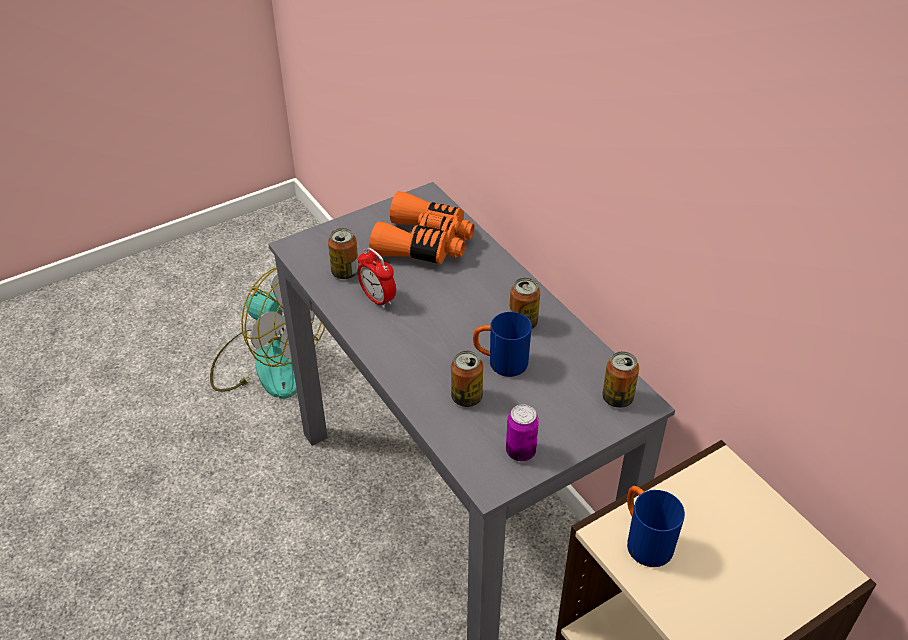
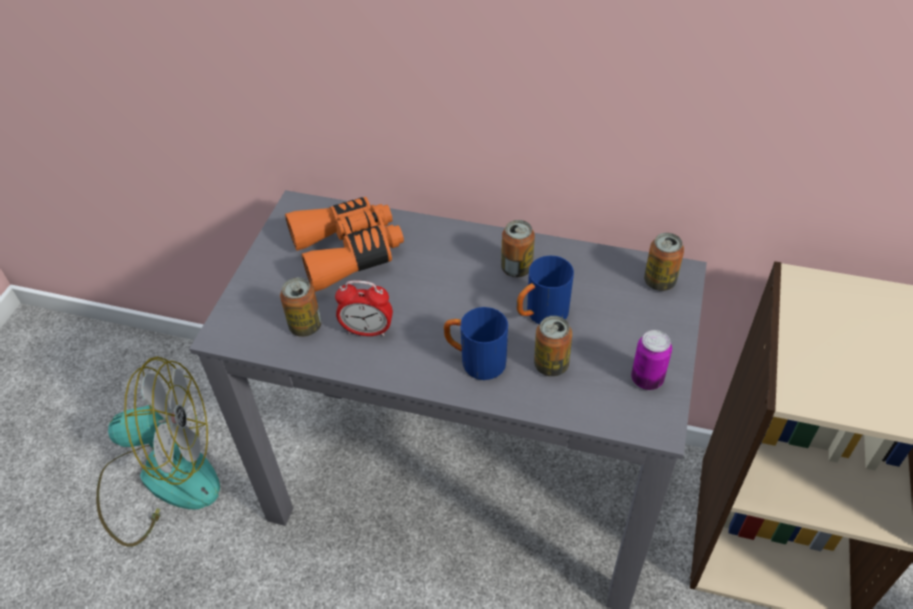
camera: 40 degrees left, 5 degrees up
blue mug [627,486,685,567] -> blue mug moved to [444,307,508,380]

